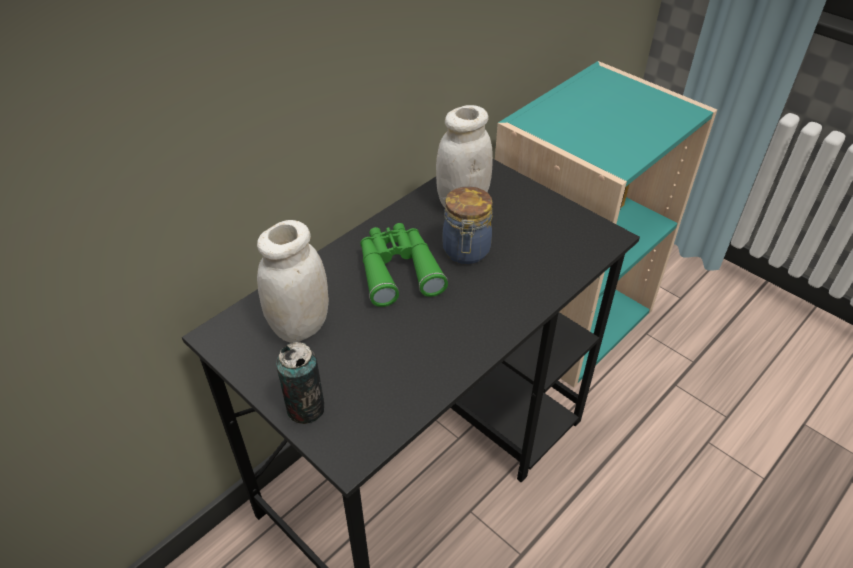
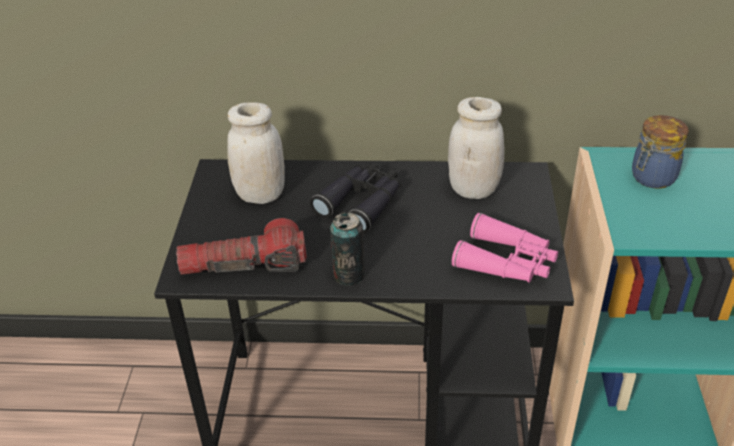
camera: 50 degrees right, 5 degrees down
can [276,342,324,424] -> can moved to [330,213,365,286]
green binoculars [360,223,448,307] -> black binoculars [310,162,401,233]
jar [442,187,493,265] -> jar moved to [632,115,689,189]
none -> flashlight [176,218,307,275]
none -> pink binoculars [452,213,558,283]

